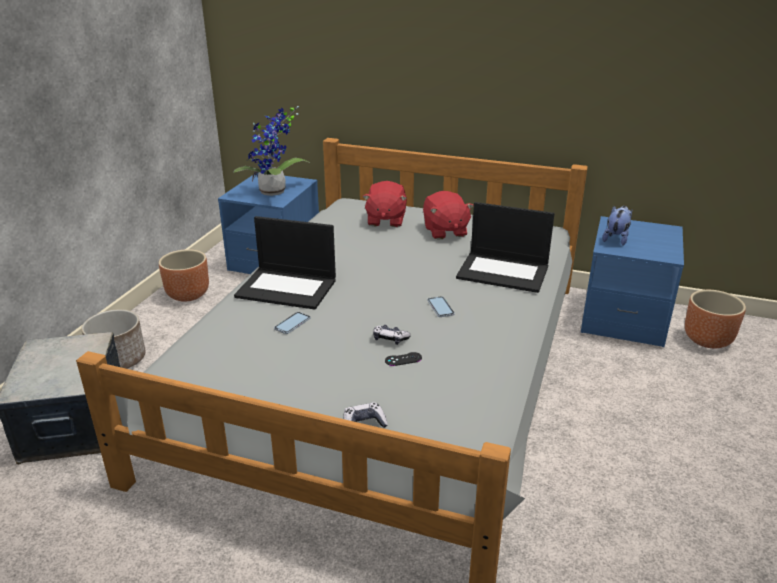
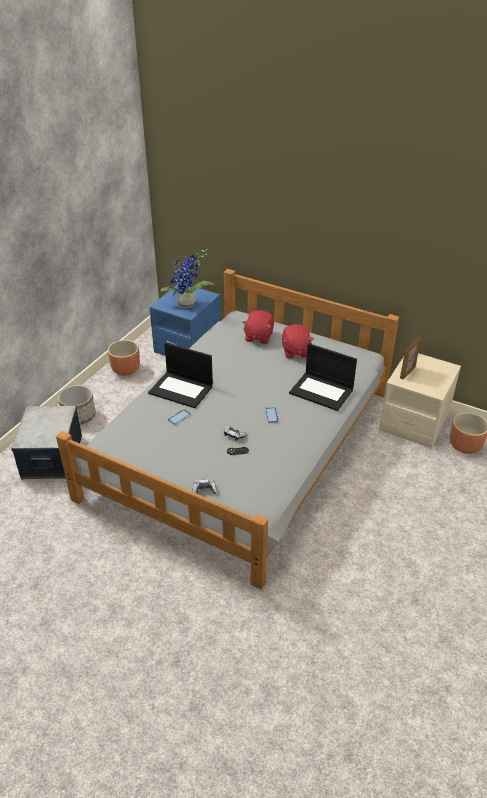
camera: 10 degrees right, 10 degrees up
blue nightstand [581,216,684,347] -> beige nightstand [379,353,461,448]
plush toy [602,206,632,246] -> picture frame [400,337,421,379]

